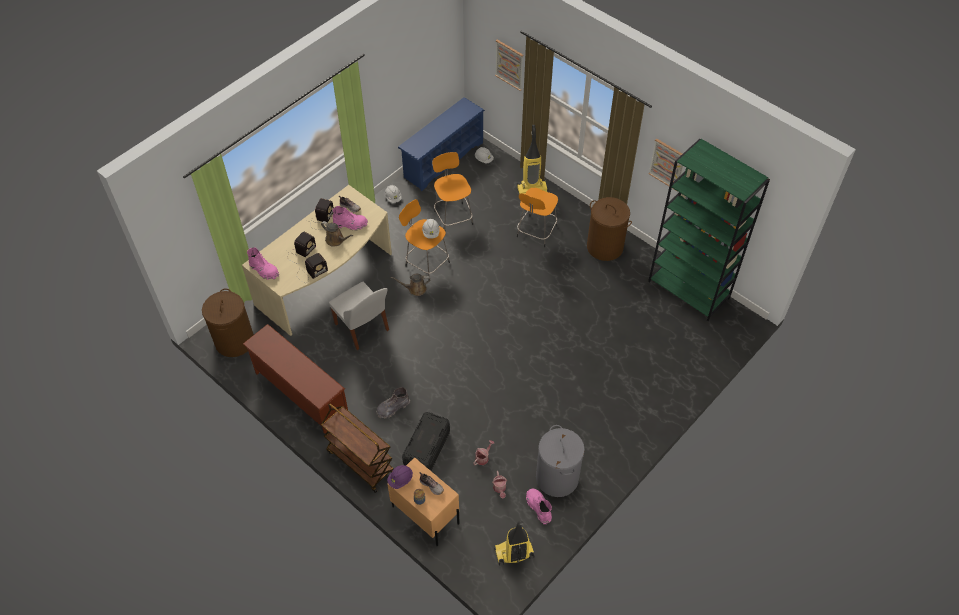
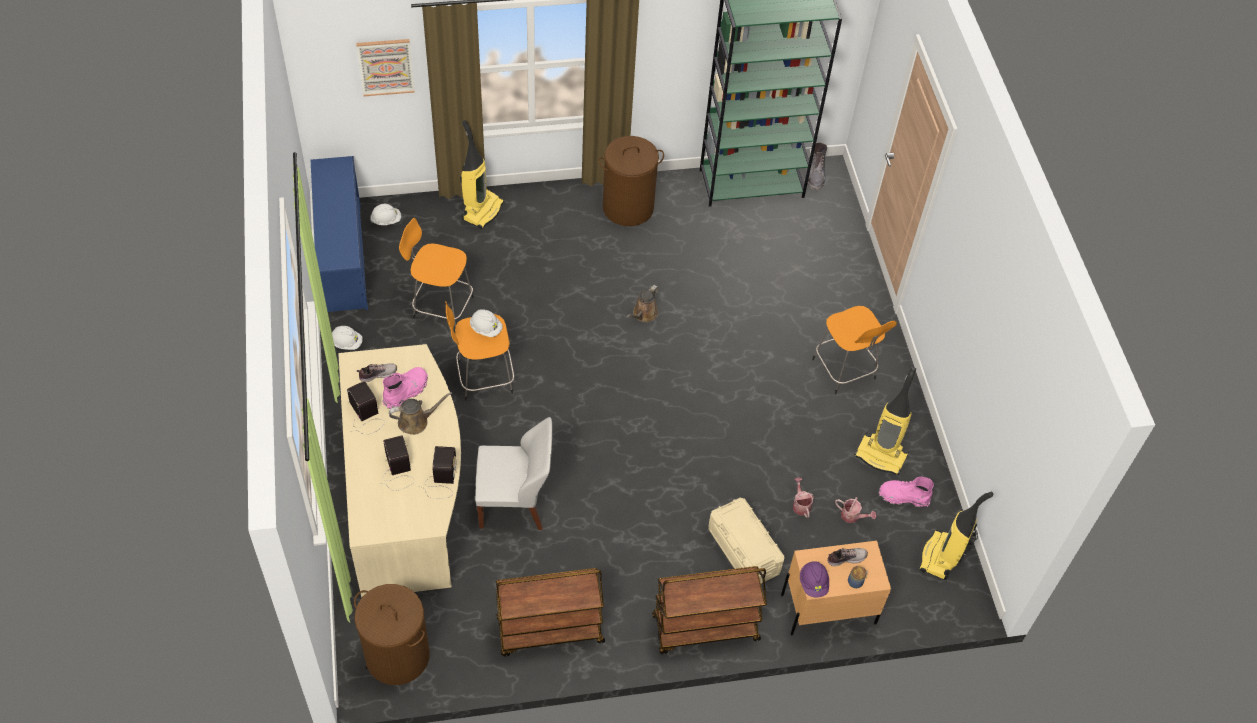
camera: 55 degrees left, 0 degrees up
brown shoe rack [243,324,348,434] -> brown cart [495,568,605,656]
pink boot [247,247,279,280] -> none
grey boot [376,387,410,419] -> grey boot moved to [807,142,827,190]
brown watering can [391,274,430,296] -> brown watering can moved to [627,285,659,322]
black storage box [402,412,450,471] -> beige storage box [708,498,785,584]
orange stool [517,188,558,247] -> orange stool moved to [812,306,897,394]
grey laundry basket [536,425,585,497] -> vacuum cleaner [854,367,916,475]
picture [648,138,684,192] -> none

